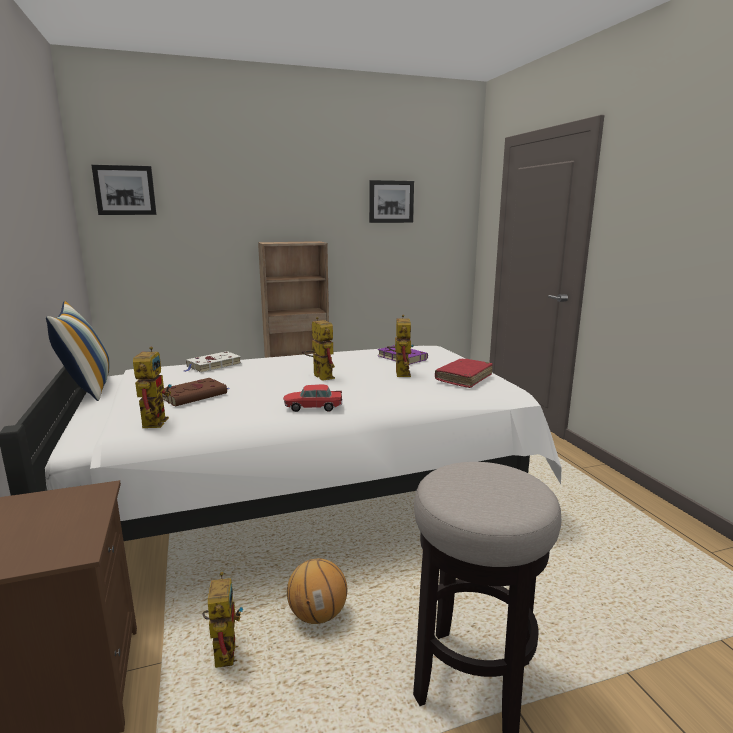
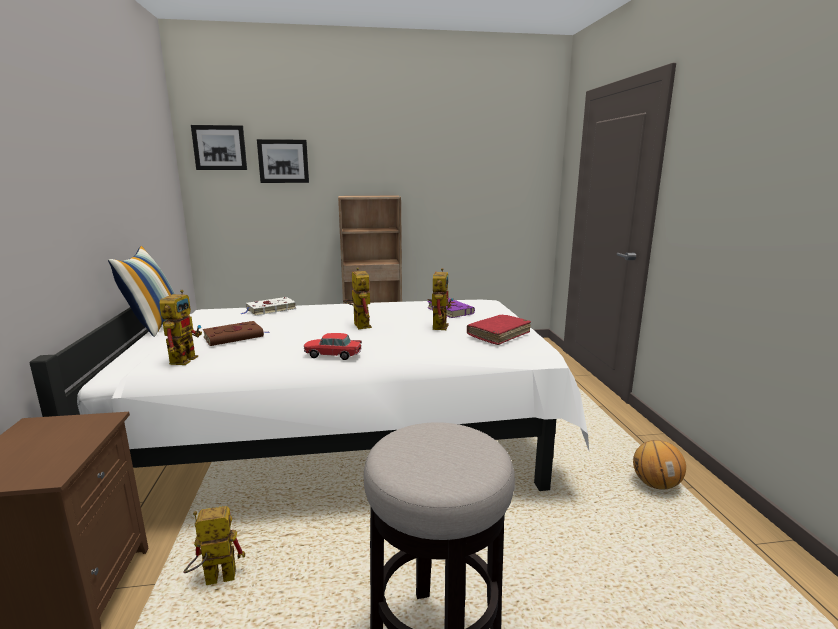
camera: 10 degrees right, 0 degrees up
toy robot [202,572,243,668] -> toy robot turned 105 degrees counterclockwise [183,506,245,585]
basketball [287,559,347,624] -> basketball moved to [633,440,686,490]
picture [369,180,414,223] -> picture moved to [257,139,309,183]

